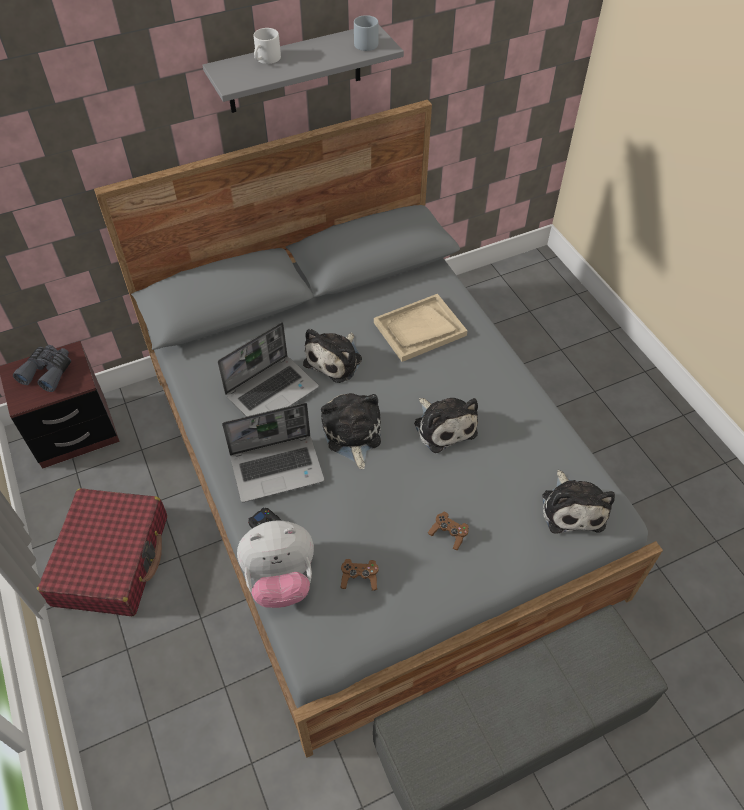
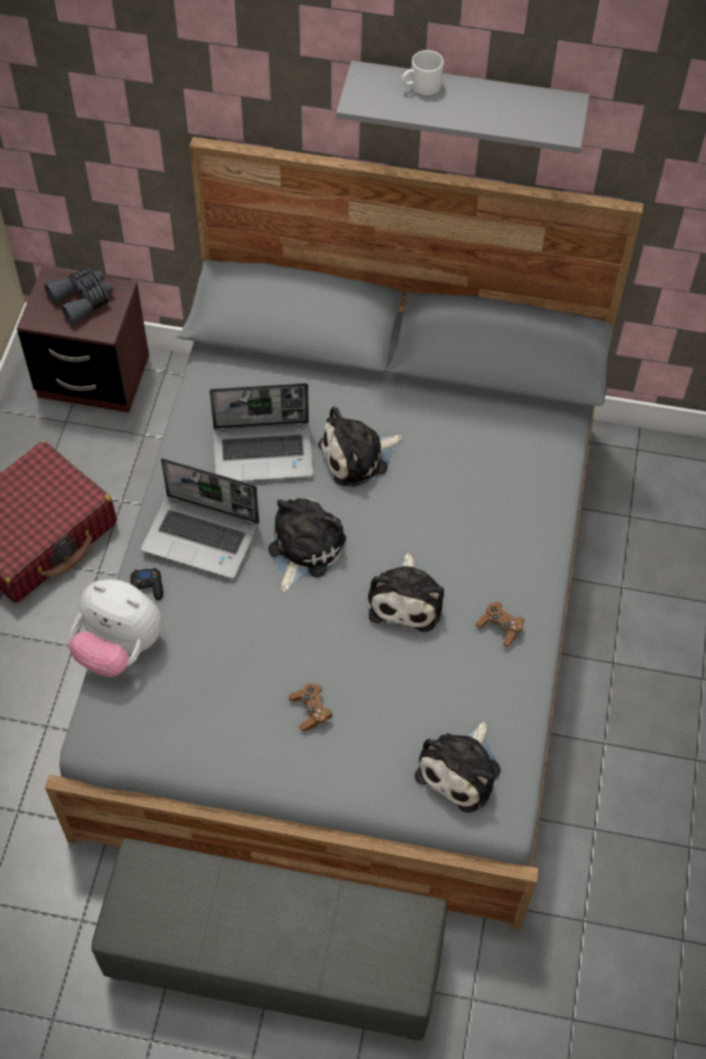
camera: 35 degrees right, 5 degrees up
brown game controller [340,559,379,590] -> brown game controller moved to [476,601,525,647]
grey mug [354,15,379,51] -> none
beige tray [374,294,467,362] -> none

